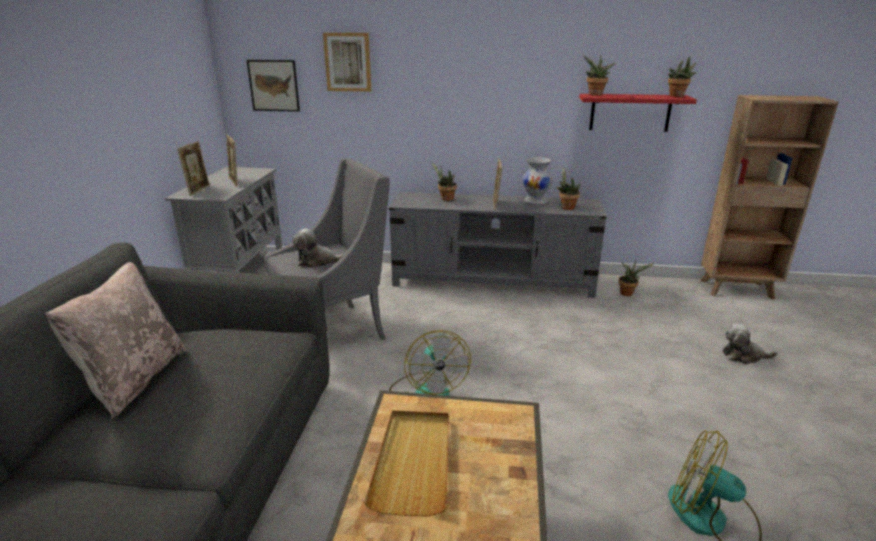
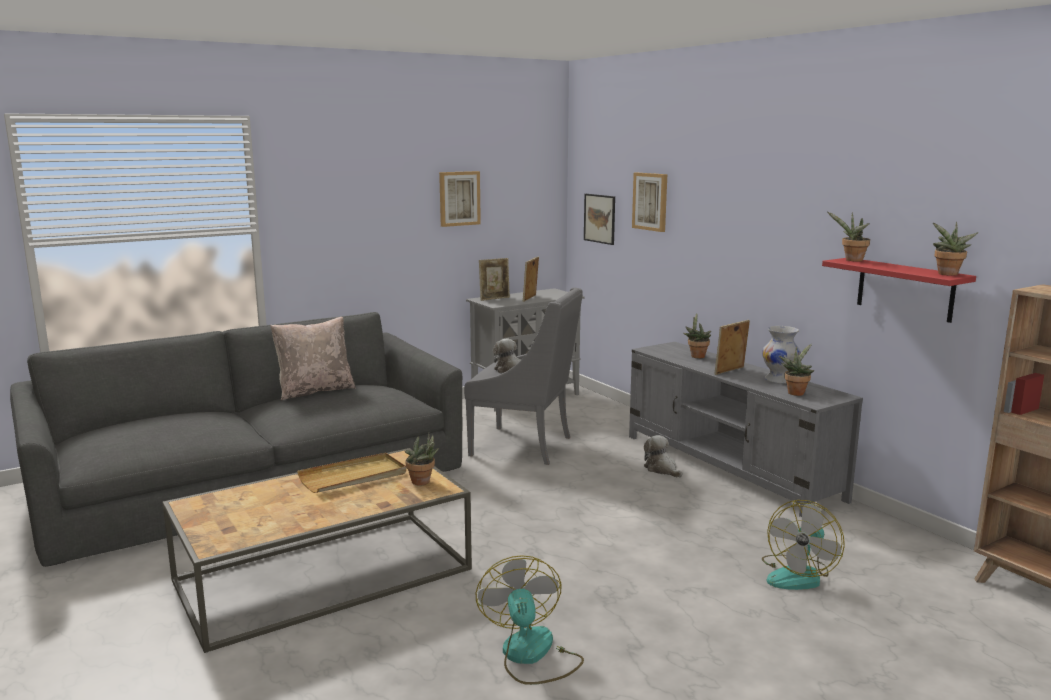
camera: 50 degrees right, 10 degrees down
fan [389,330,471,396] -> fan moved to [762,500,845,590]
potted plant [618,261,655,296] -> potted plant moved to [405,433,439,486]
plush toy [723,323,778,364] -> plush toy moved to [644,435,682,478]
none -> picture [439,171,481,227]

